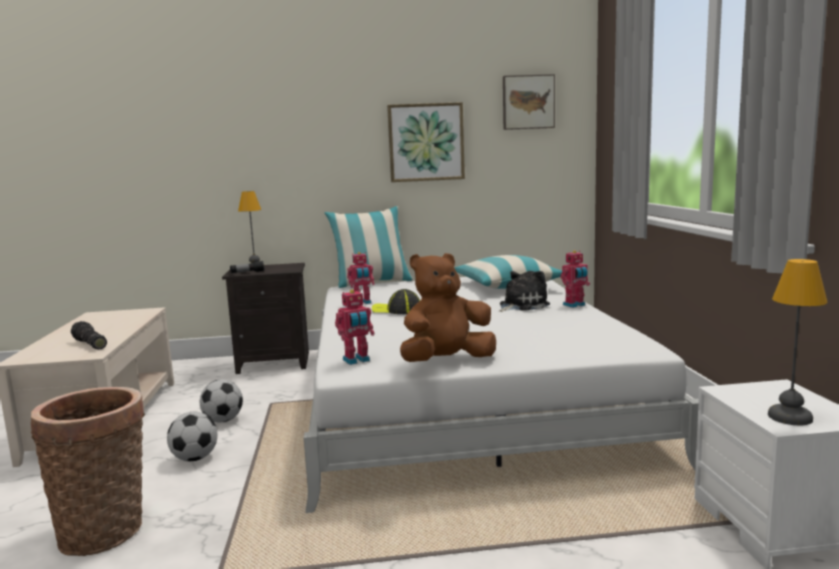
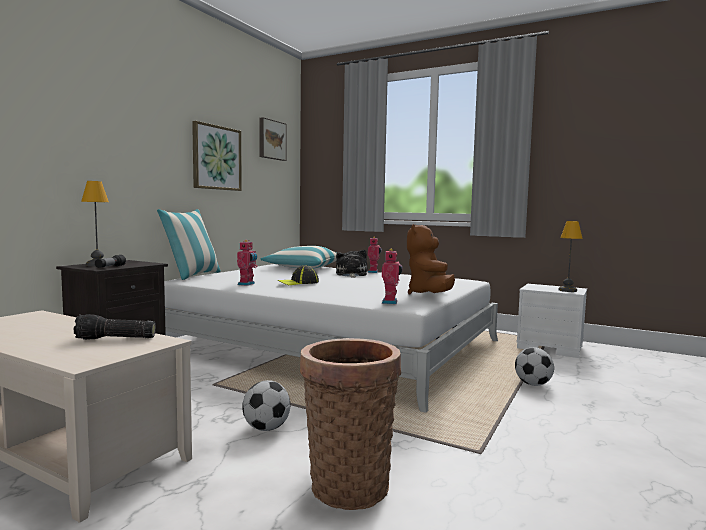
camera: 55 degrees left, 5 degrees down
football [200,379,243,423] -> football moved to [515,347,554,386]

